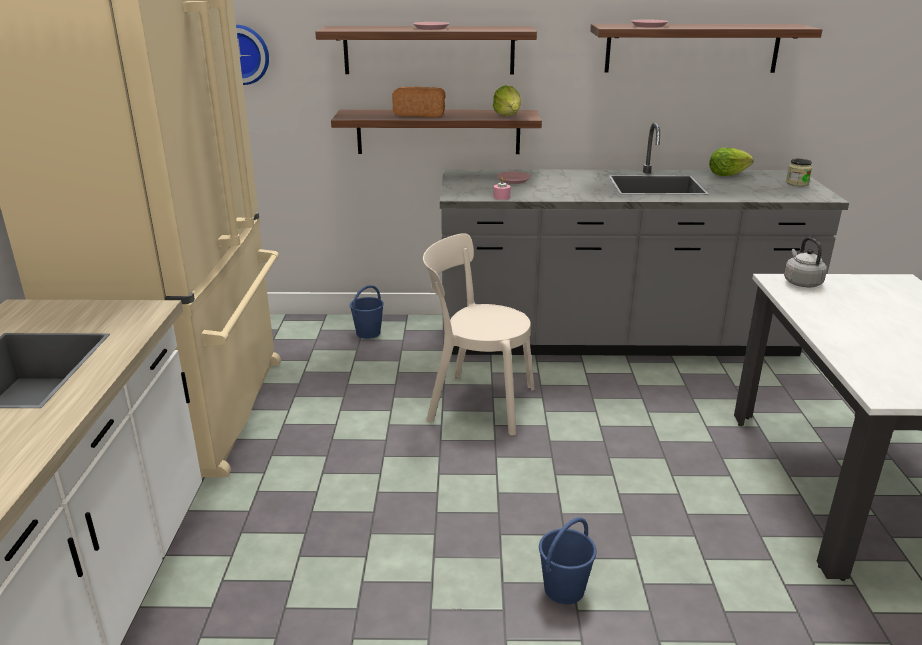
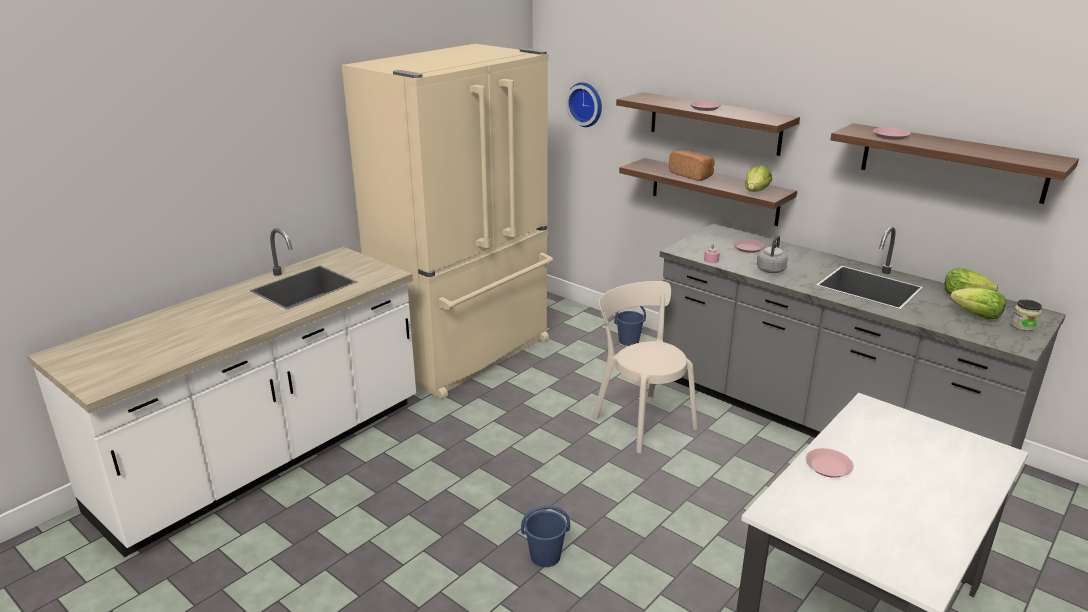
camera: 40 degrees right, 0 degrees up
grey kettle [784,237,827,287] -> grey kettle moved to [757,235,788,273]
none -> pink plate [806,448,854,478]
none -> lettuce [950,288,1006,320]

